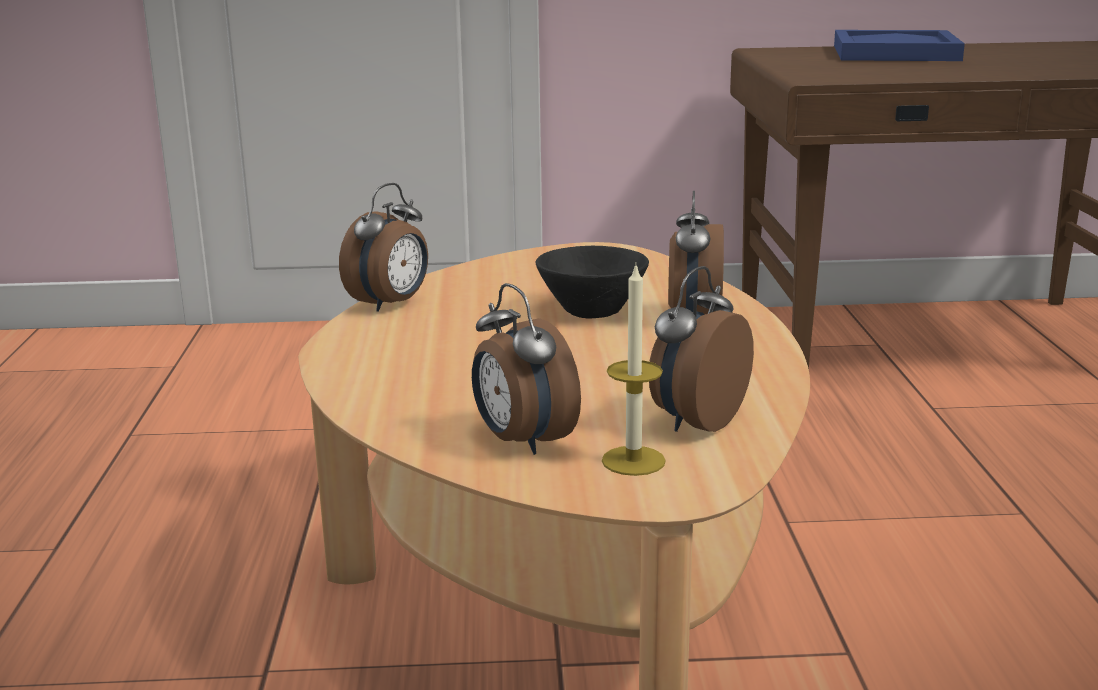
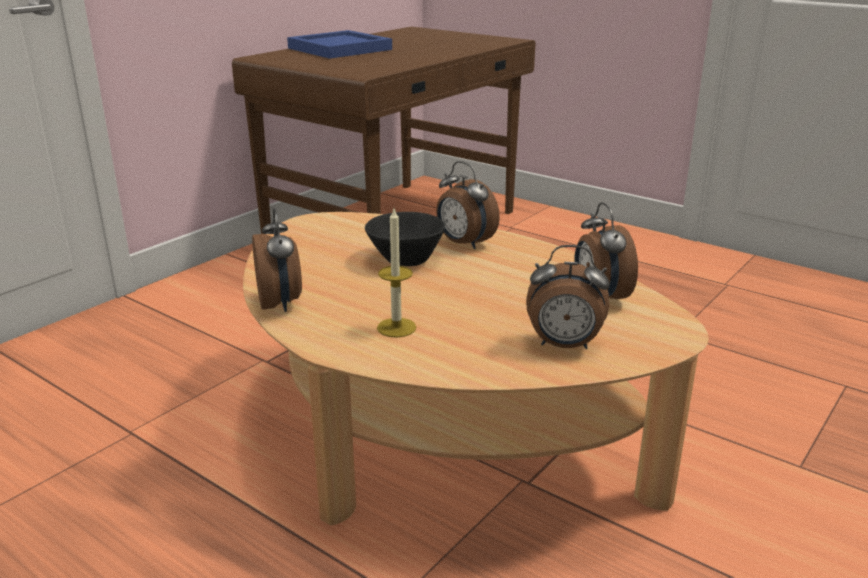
camera: 50 degrees left, 5 degrees up
candle [602,262,666,476] -> candle moved to [377,209,416,338]

